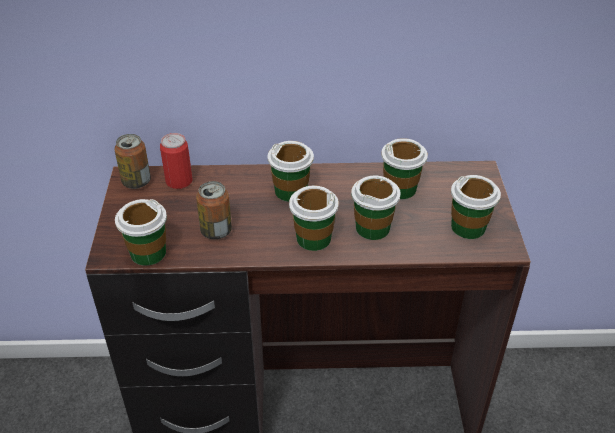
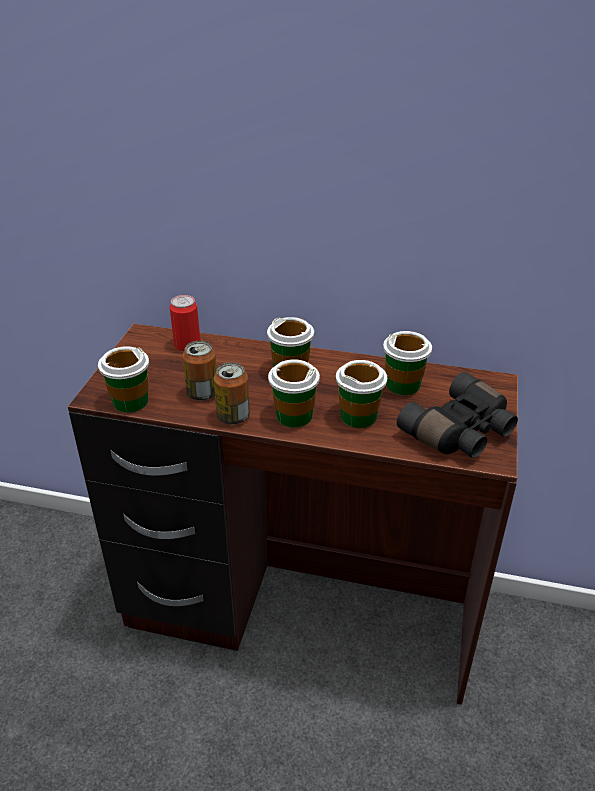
camera: 15 degrees right, 5 degrees down
can [114,134,151,189] -> can moved to [214,362,250,425]
cup [451,175,501,239] -> black binoculars [397,372,518,458]

